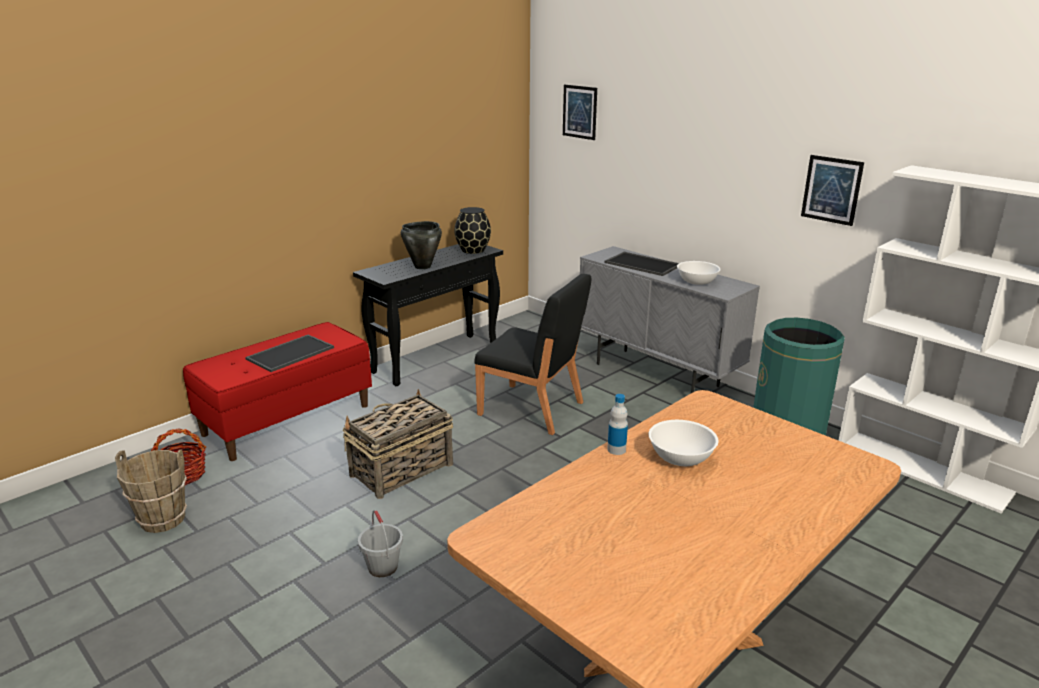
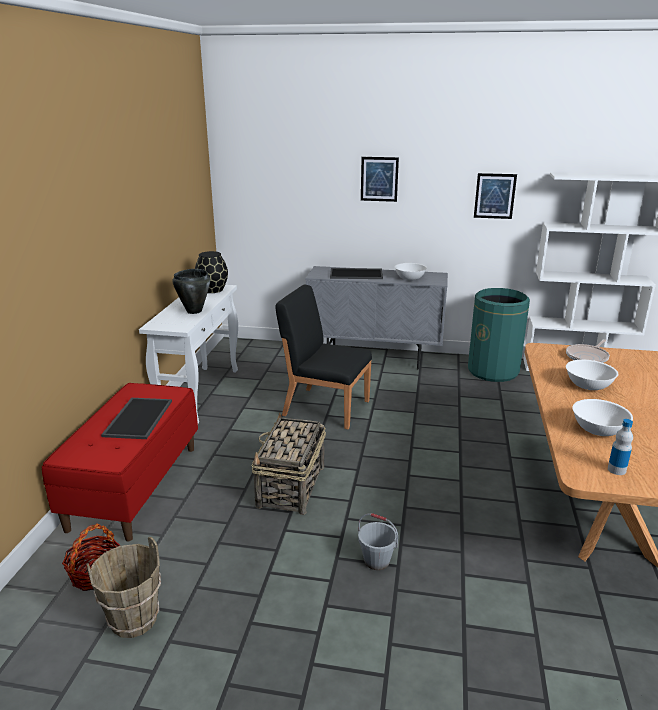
camera: 35 degrees left, 0 degrees up
black console table [353,244,503,386] -> white console table [139,285,238,424]
black chair [474,274,591,435] -> black chair turned 150 degrees counterclockwise [275,285,372,429]
picture [563,85,597,140] -> picture moved to [361,157,399,202]
bottle [607,394,628,455] -> bottle moved to [608,419,633,475]
none -> frying pan [566,339,610,363]
none -> white bowl [572,399,633,436]

